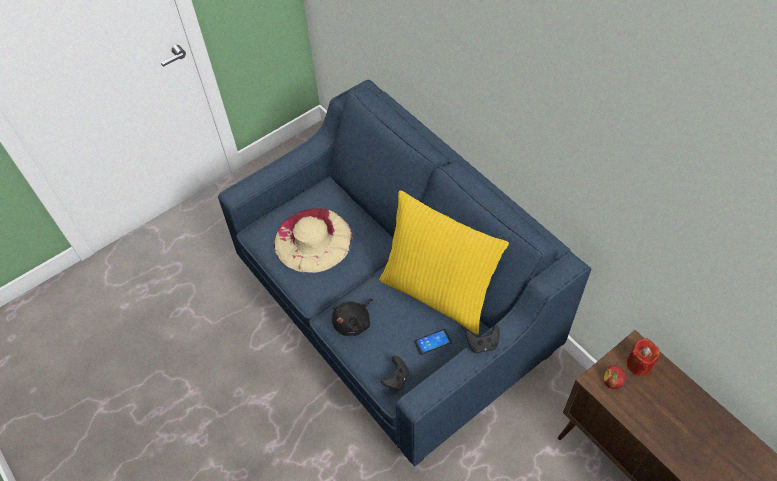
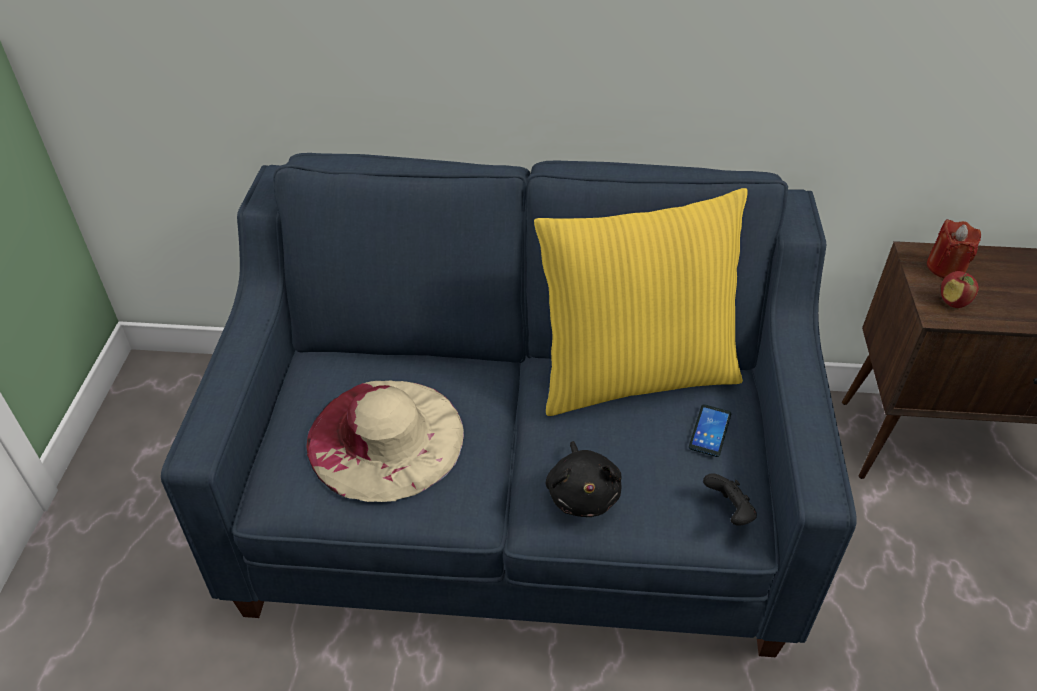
camera: 50 degrees left, 10 degrees down
black game controller [465,325,500,353] -> none

